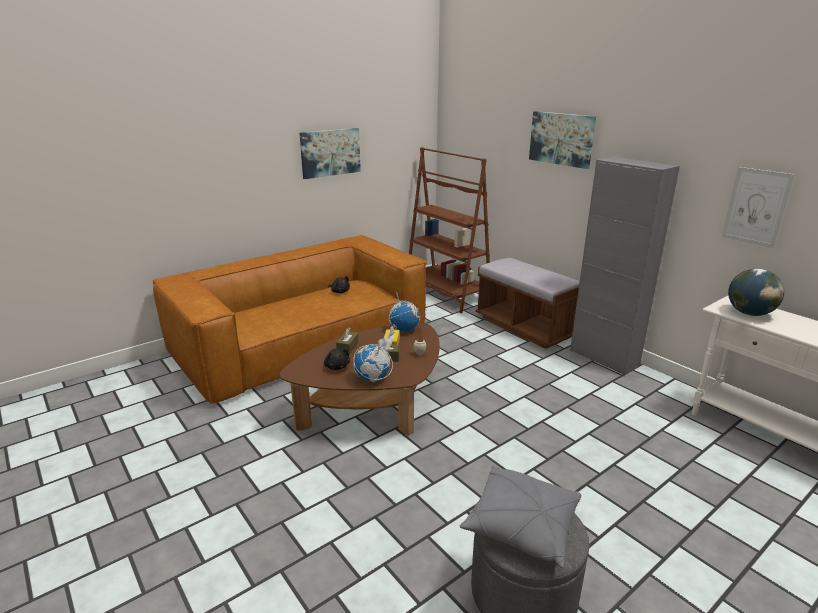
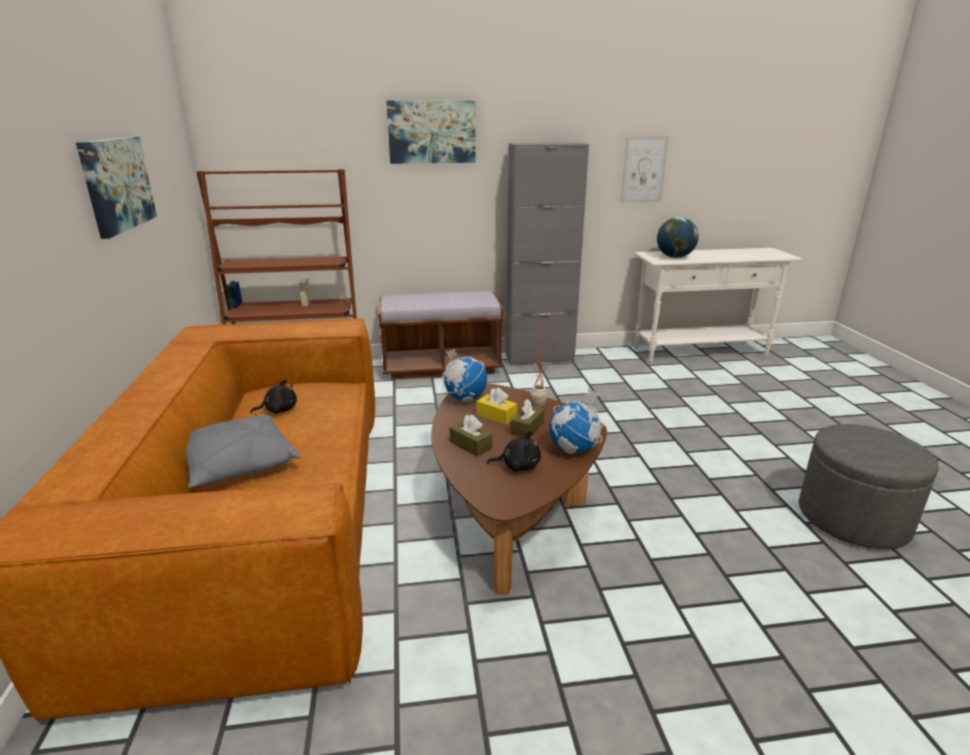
camera: 60 degrees left, 0 degrees up
grey pillow [460,466,581,568] -> grey pillow moved to [185,415,301,488]

